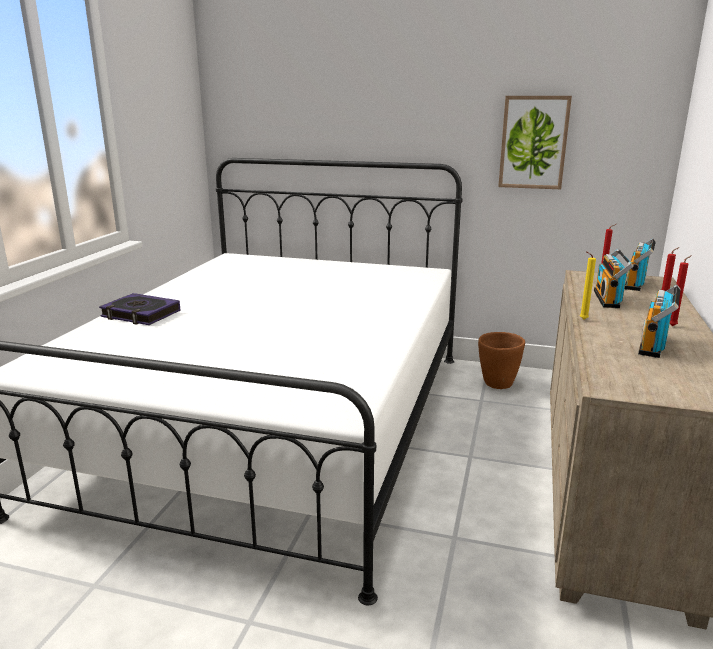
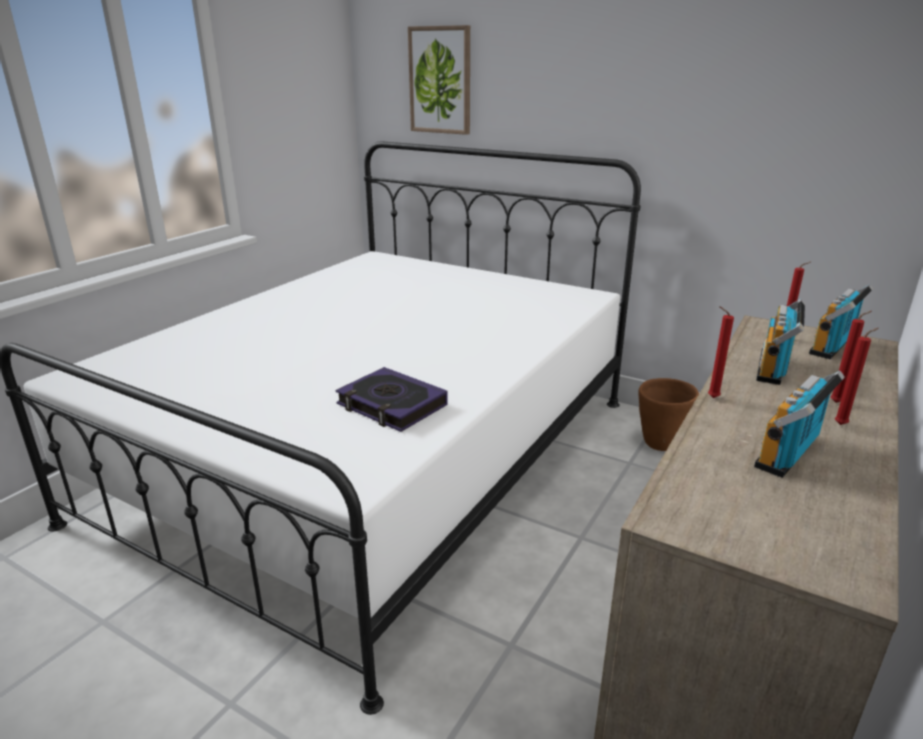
camera: 15 degrees right, 5 degrees up
book [99,293,181,325] -> book moved to [335,367,448,432]
picture [498,96,572,189] -> picture moved to [408,25,470,135]
yellow candle [580,251,596,320] -> red candle [708,306,734,398]

